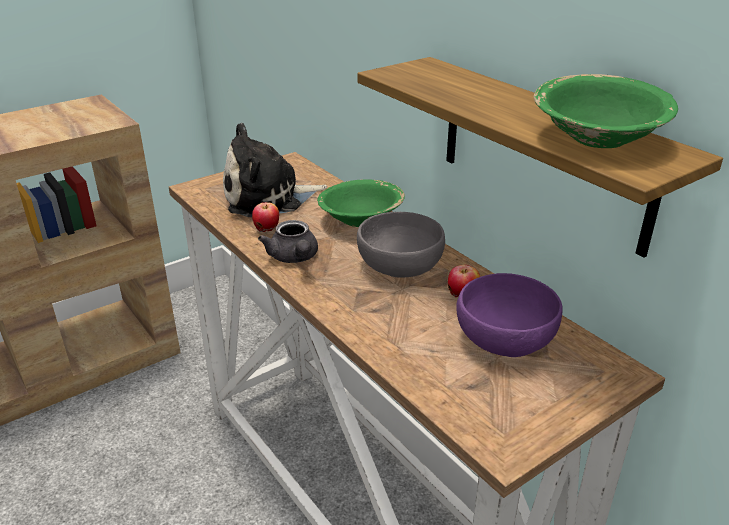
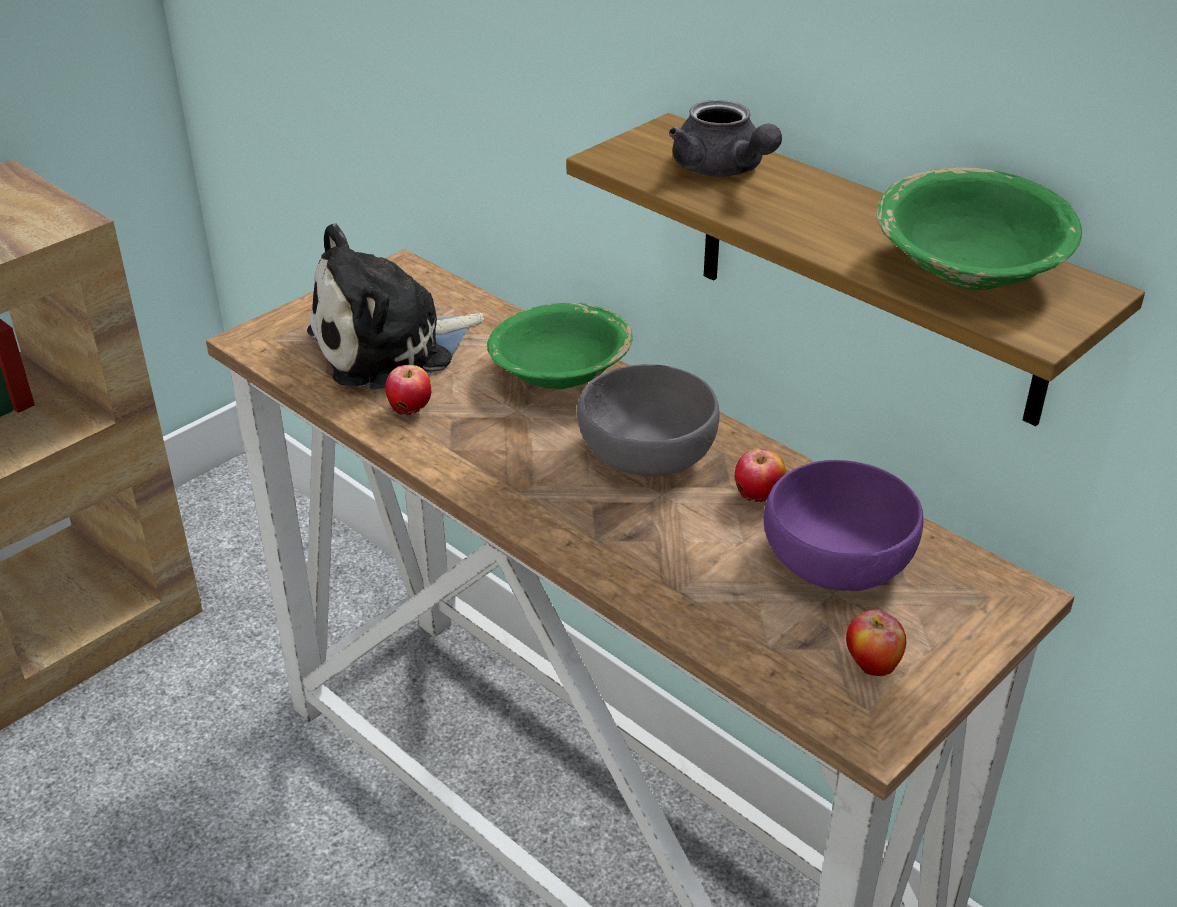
camera: 10 degrees left, 5 degrees up
grey teapot [258,220,318,263] -> grey teapot moved to [669,100,782,177]
none -> apple [846,609,906,676]

